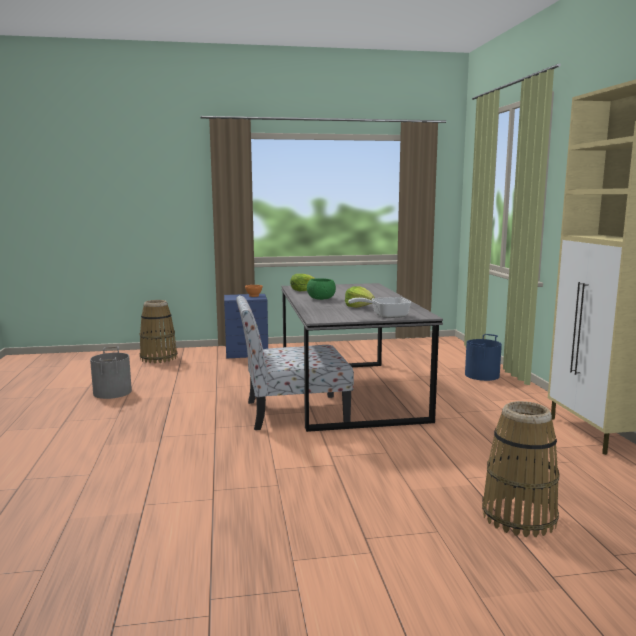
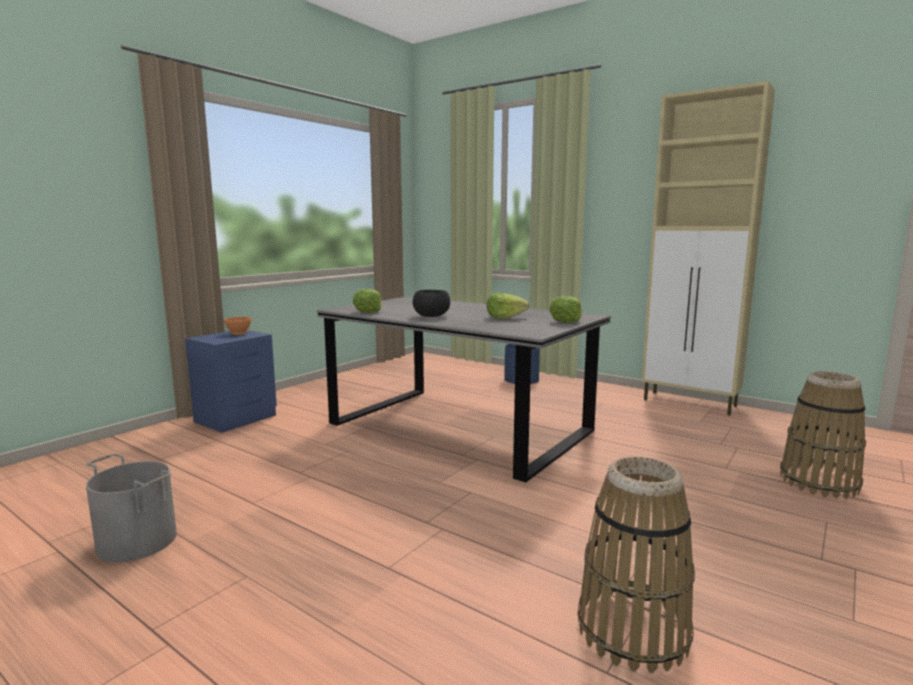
camera: 45 degrees left, 0 degrees up
basket [140,300,177,363] -> basket moved to [578,457,695,673]
chair [236,295,354,430] -> none
green bowl [307,278,336,300] -> black bowl [413,290,450,317]
frying pan [348,297,411,318] -> lettuce [549,296,582,323]

